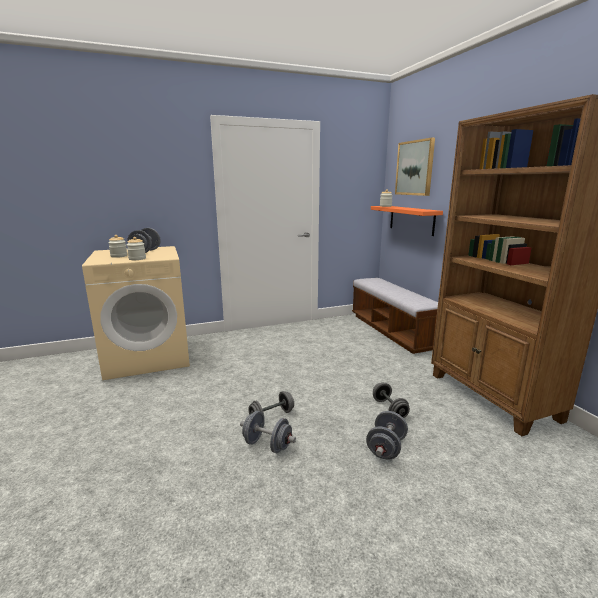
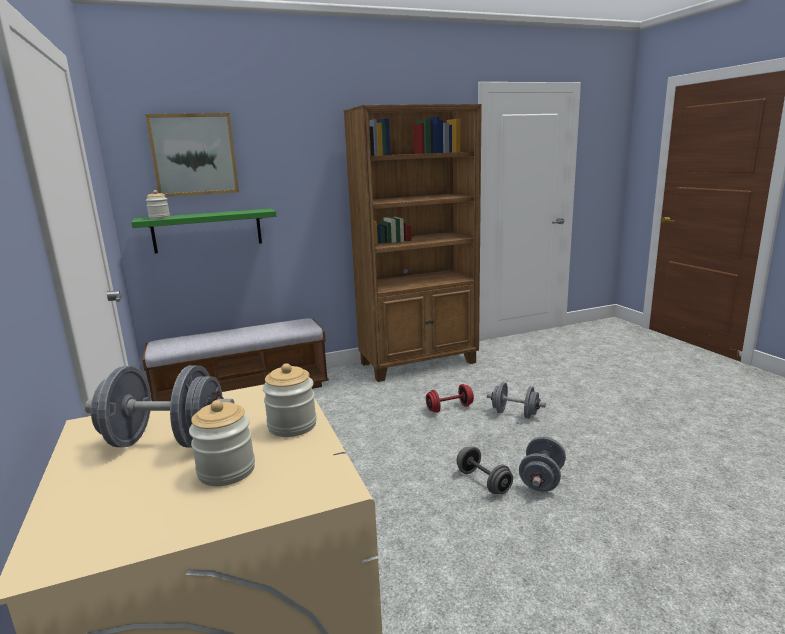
camera: 90 degrees left, 0 degrees up
orange shelf [371,206,443,236] -> green shelf [131,209,277,253]
grey dumbbell [373,383,410,418] -> red dumbbell [426,384,474,413]

